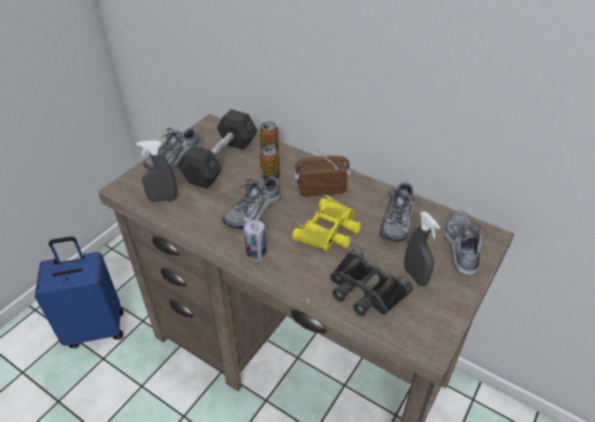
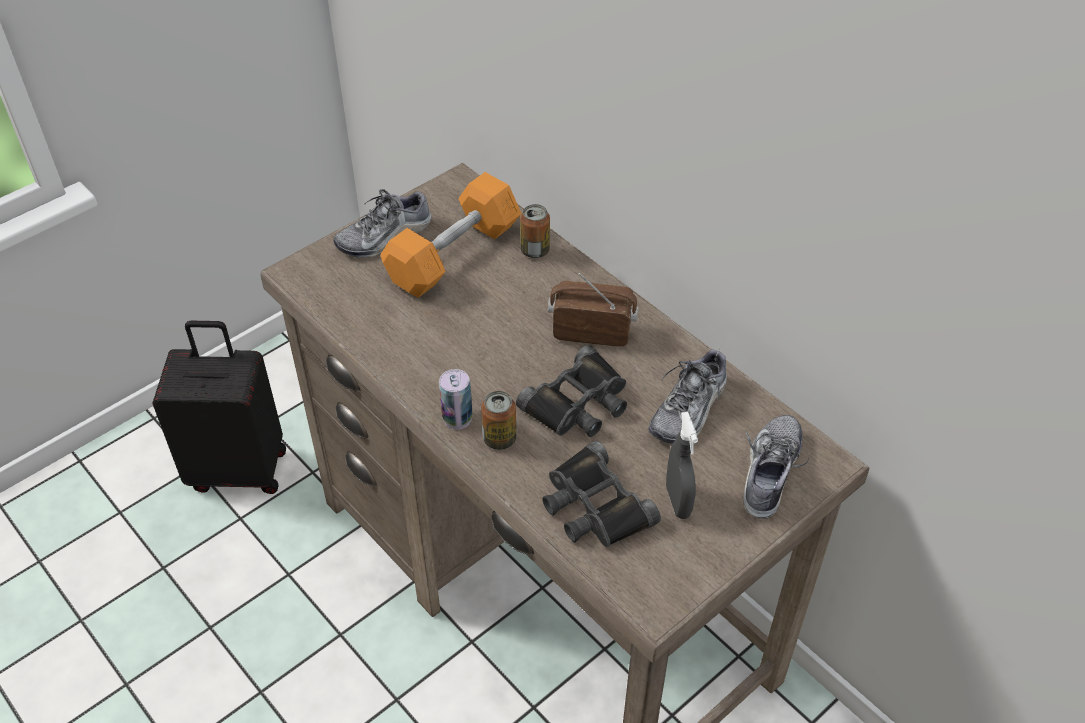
camera: 15 degrees right, 5 degrees up
blue suitcase [35,237,123,348] -> black suitcase [152,321,286,494]
grey spray bottle [137,140,177,202] -> none
grey dumbbell [178,109,258,189] -> orange dumbbell [380,172,522,298]
shoe [222,175,281,229] -> none
can [260,146,280,180] -> can moved to [481,391,516,450]
yellow binoculars [292,195,361,251] -> black binoculars [516,345,627,437]

